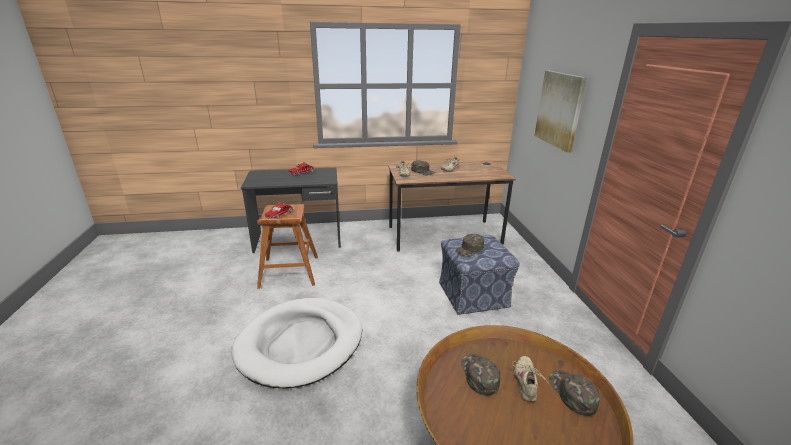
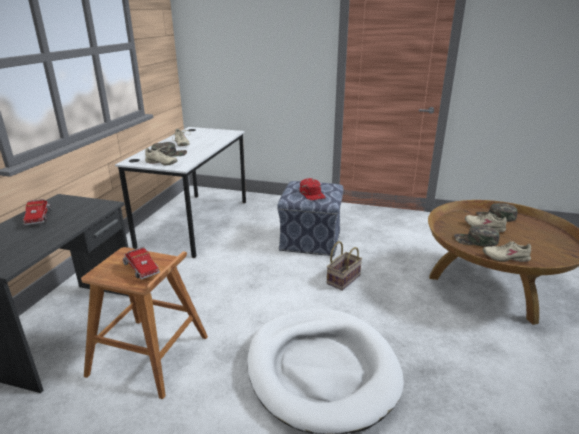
camera: 65 degrees left, 0 degrees up
brown desk [388,161,516,251] -> white desk [115,127,246,258]
green cap [455,234,484,257] -> red cap [300,178,326,200]
picture [534,71,587,153] -> none
none -> basket [327,241,362,290]
none -> beige shoe [483,241,531,262]

